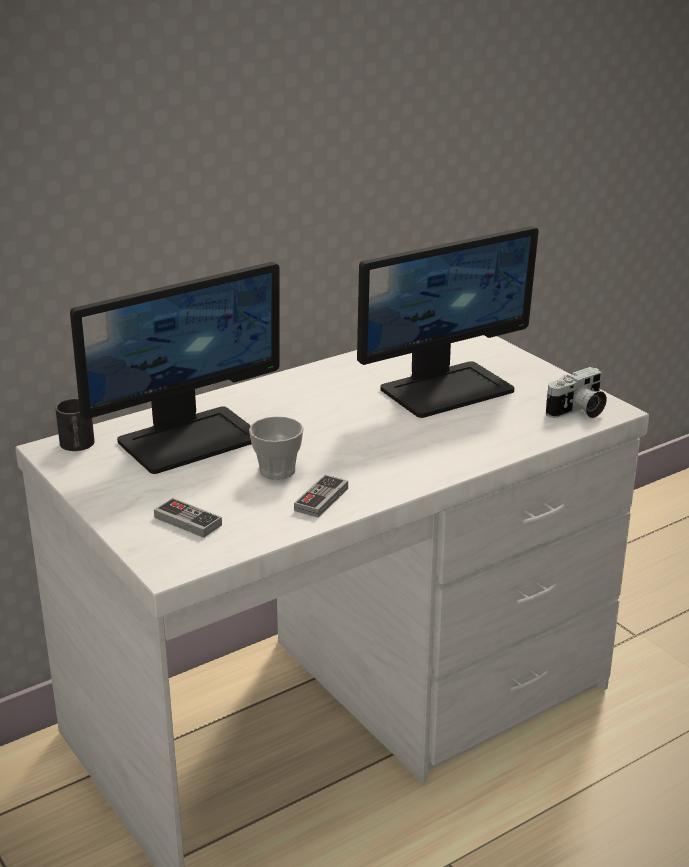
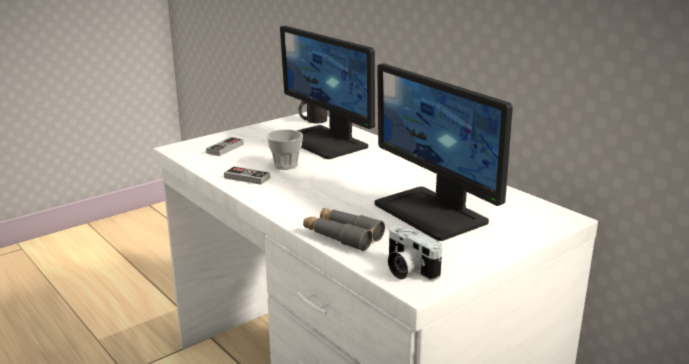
camera: 85 degrees right, 5 degrees down
none -> grey binoculars [303,208,385,251]

